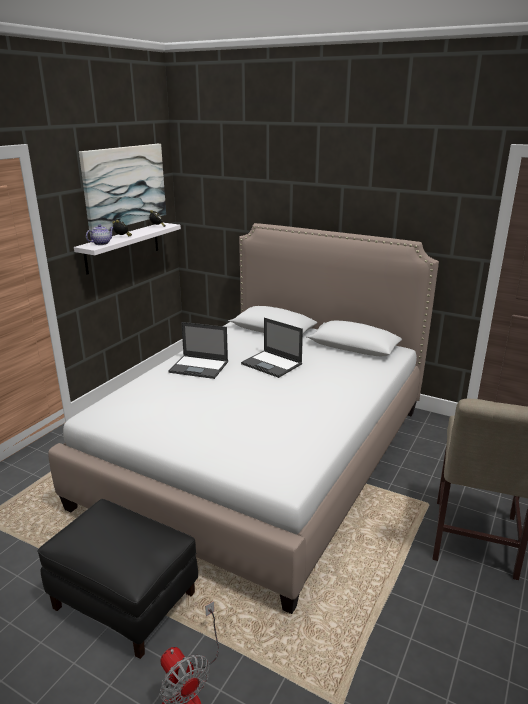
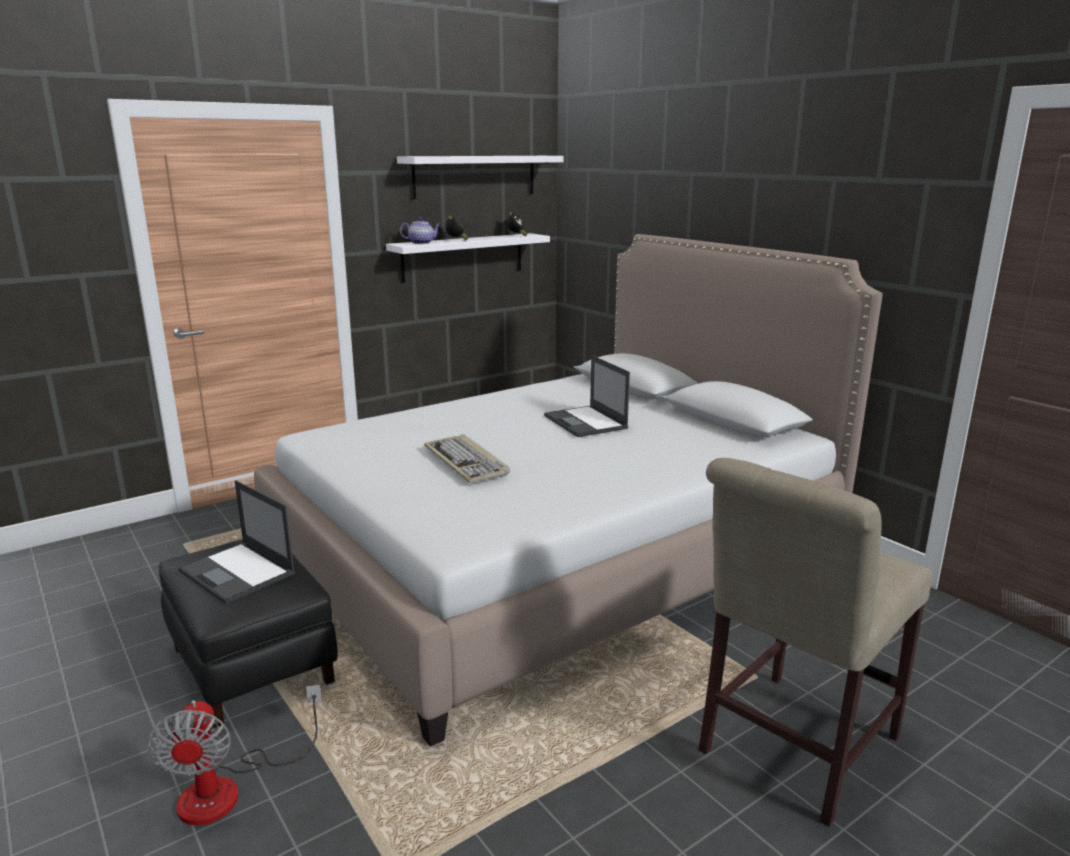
camera: 25 degrees right, 5 degrees down
picture [79,144,166,233] -> white shelf [397,156,563,199]
laptop [168,322,228,379] -> laptop moved to [178,480,295,604]
none -> keyboard [424,434,510,483]

